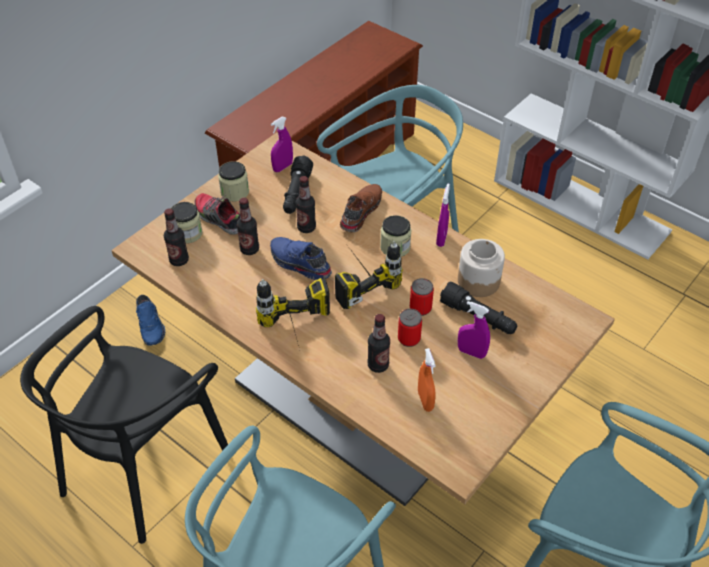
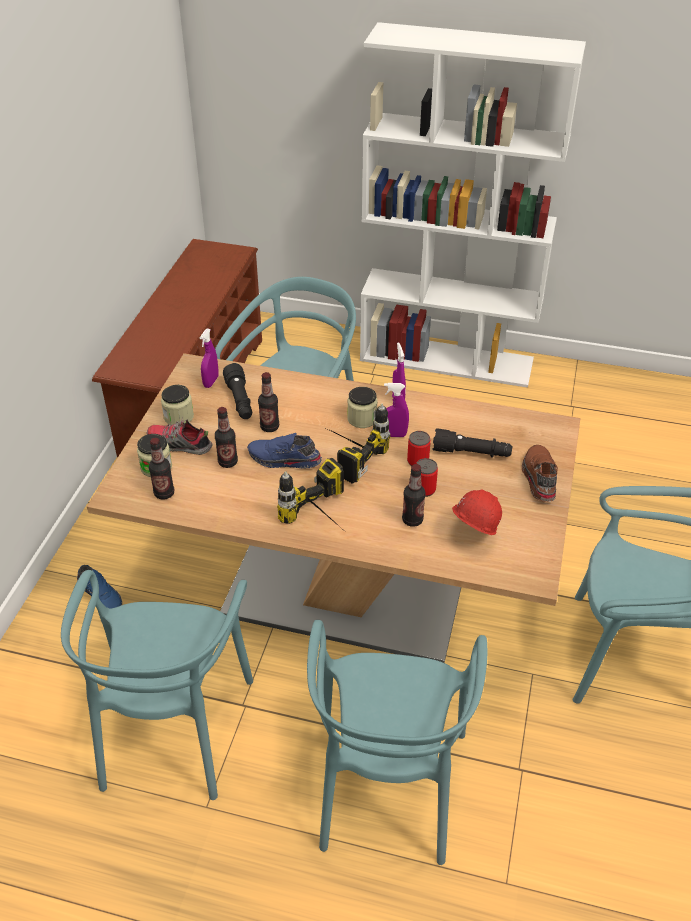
camera: 25 degrees left, 5 degrees down
black chair [20,306,228,544] -> turquoise chair [61,570,253,800]
brown shoe [340,184,382,232] -> brown shoe moved to [522,445,558,502]
orange spray bottle [418,348,436,412] -> red hard hat [452,489,502,535]
jar [458,239,505,297] -> none
purple spray bottle [458,301,490,359] -> purple spray bottle moved to [384,383,409,437]

